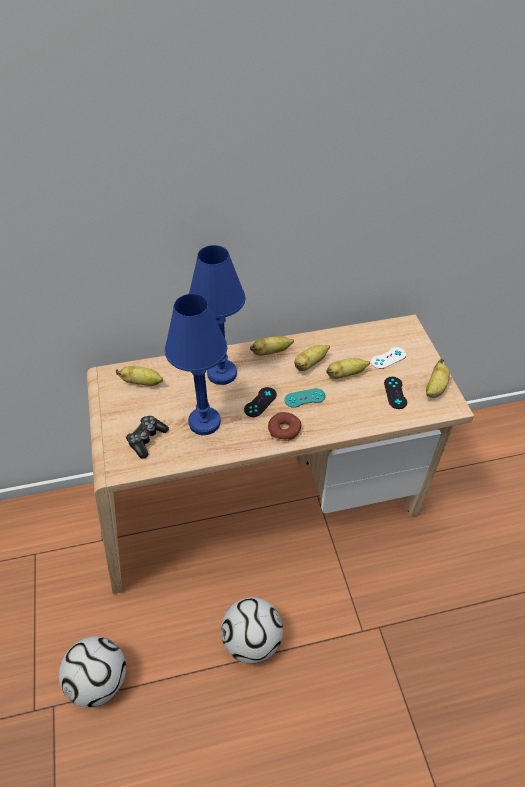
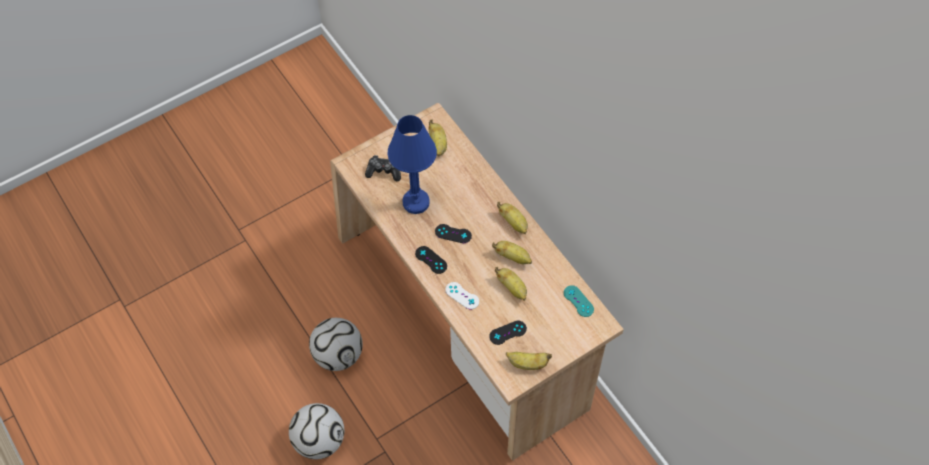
camera: 70 degrees right, 10 degrees up
football [59,636,126,707] -> football moved to [289,403,344,459]
blue table lamp [189,245,246,385] -> none
donut [268,412,301,441] -> black game controller [415,246,447,274]
turquoise game controller [284,388,326,408] -> turquoise game controller moved to [564,285,594,317]
white game controller [371,347,406,369] -> white game controller moved to [445,282,479,309]

